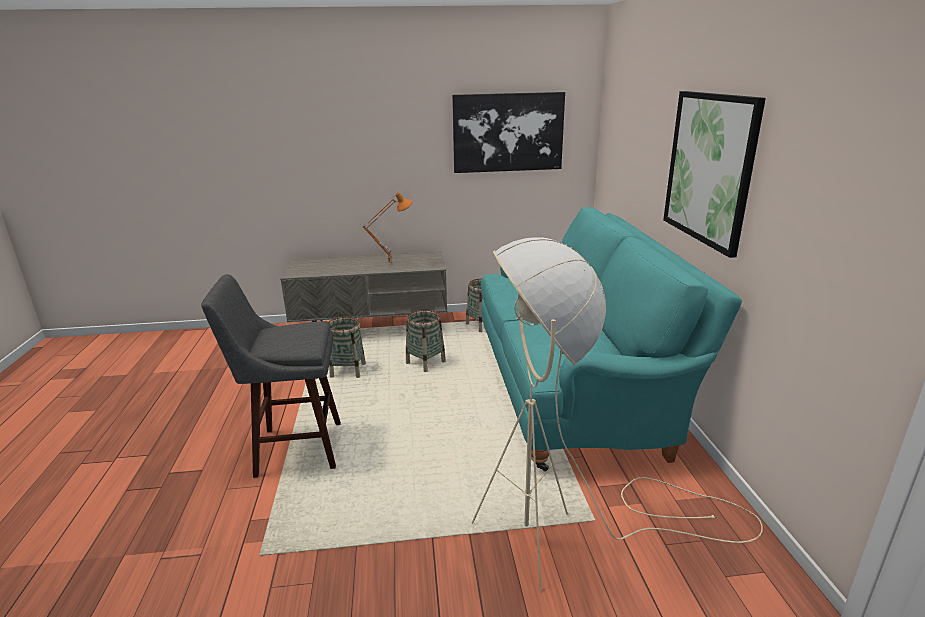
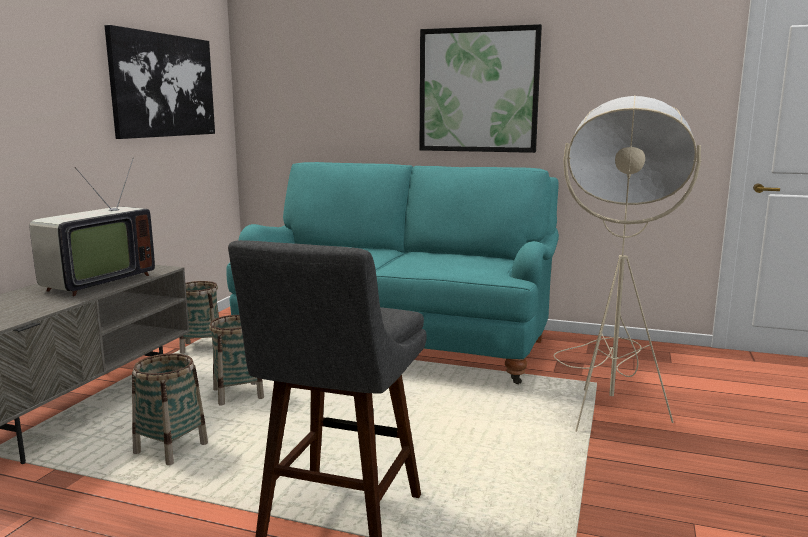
camera: 65 degrees left, 10 degrees down
orange table lamp [363,192,413,265] -> television [29,157,155,297]

